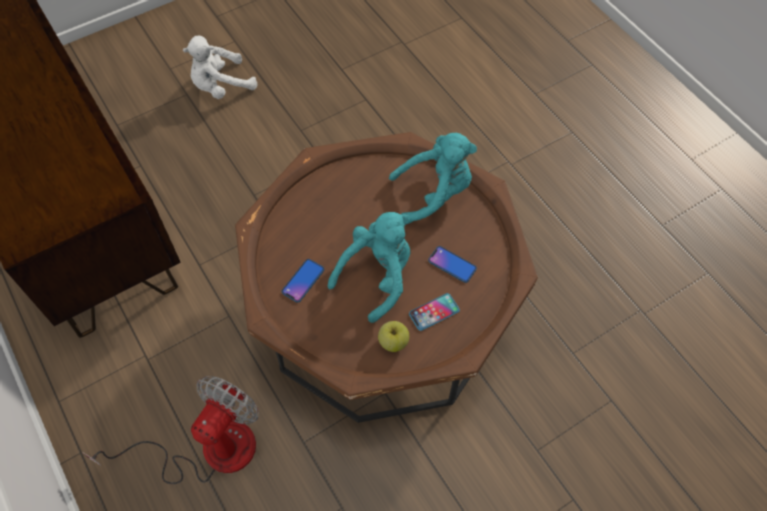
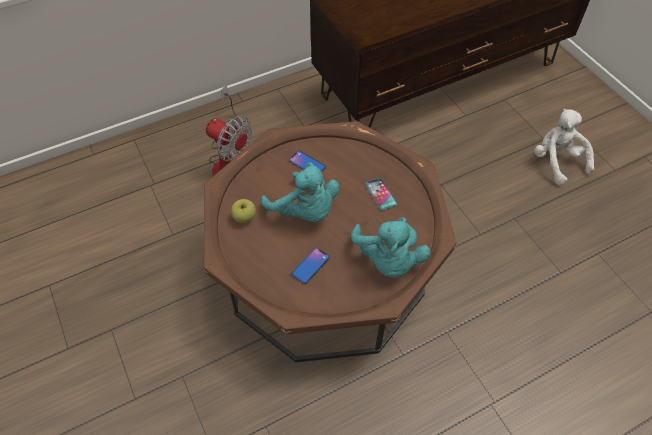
camera: 95 degrees right, 5 degrees down
phone [409,293,460,331] -> phone moved to [365,178,397,210]

